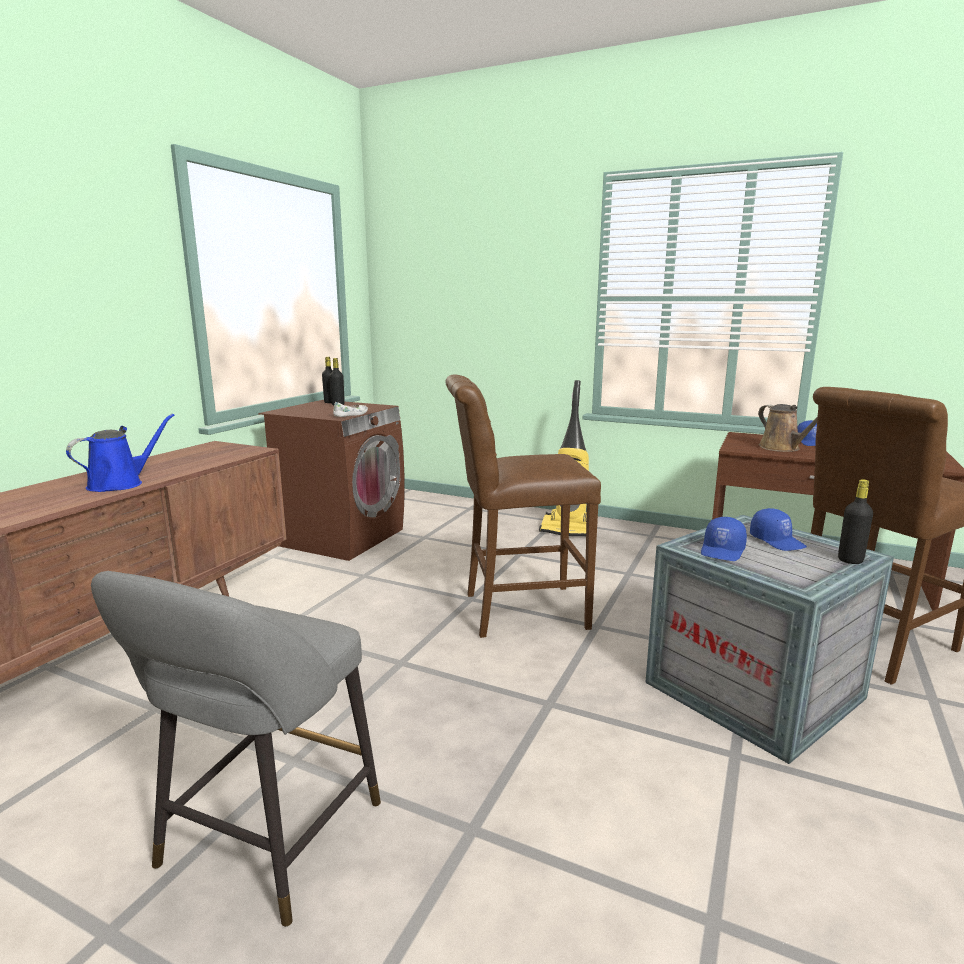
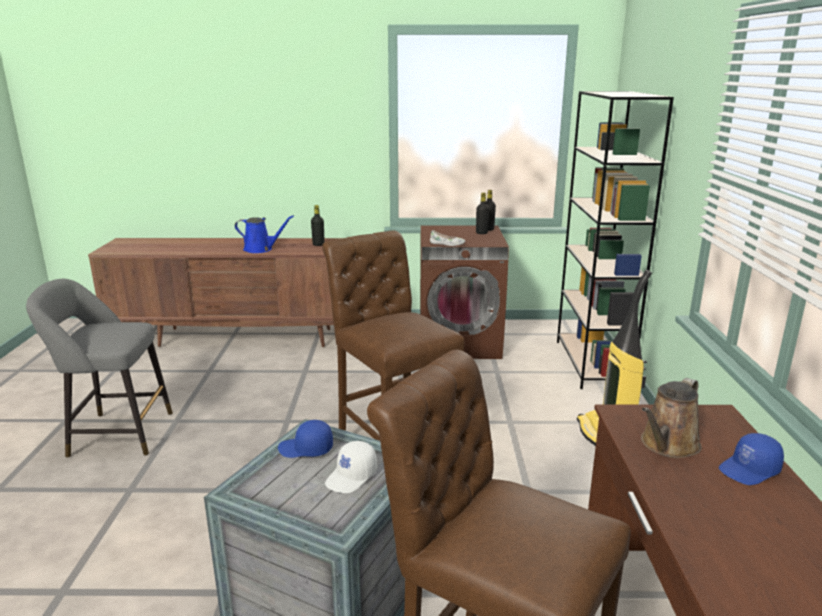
camera: 65 degrees right, 5 degrees up
blue cap [750,508,807,551] -> white cap [325,441,377,493]
black bottle [838,479,873,564] -> black bottle moved to [311,205,325,246]
none -> beige bookcase [557,91,674,389]

